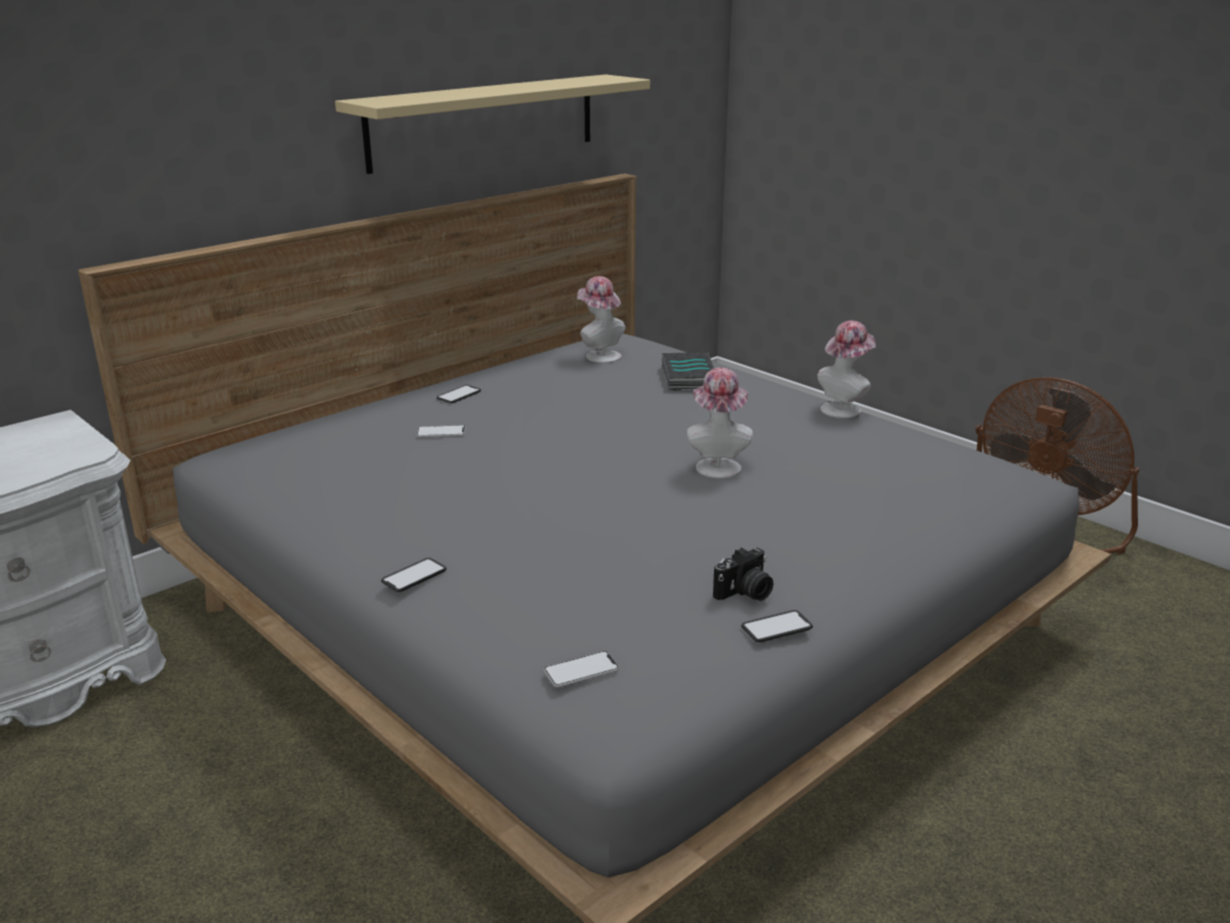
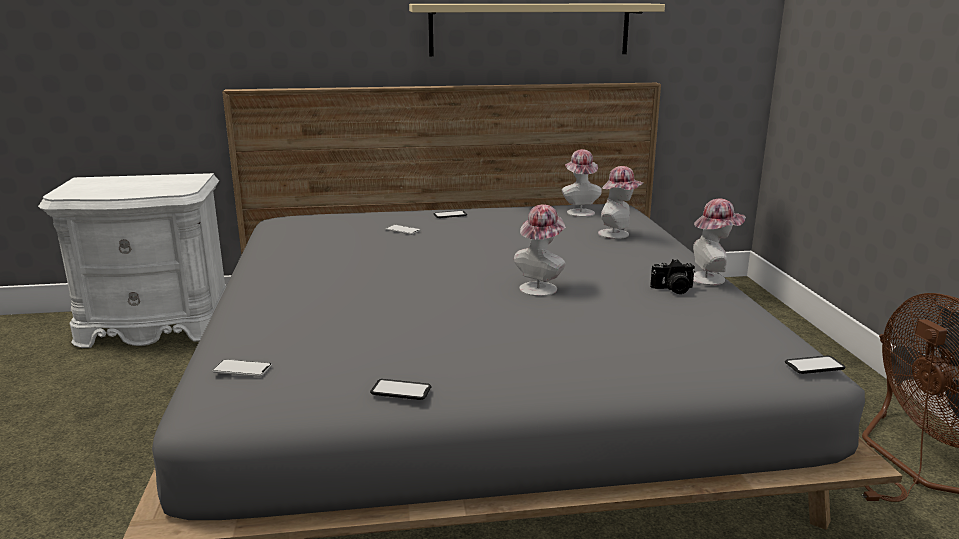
camera: 35 degrees right, 5 degrees down
phone [381,558,447,592] -> phone moved to [785,355,846,374]
book [662,352,714,391] -> hat [598,166,644,239]
camera [713,548,773,601] -> camera moved to [650,259,695,294]

